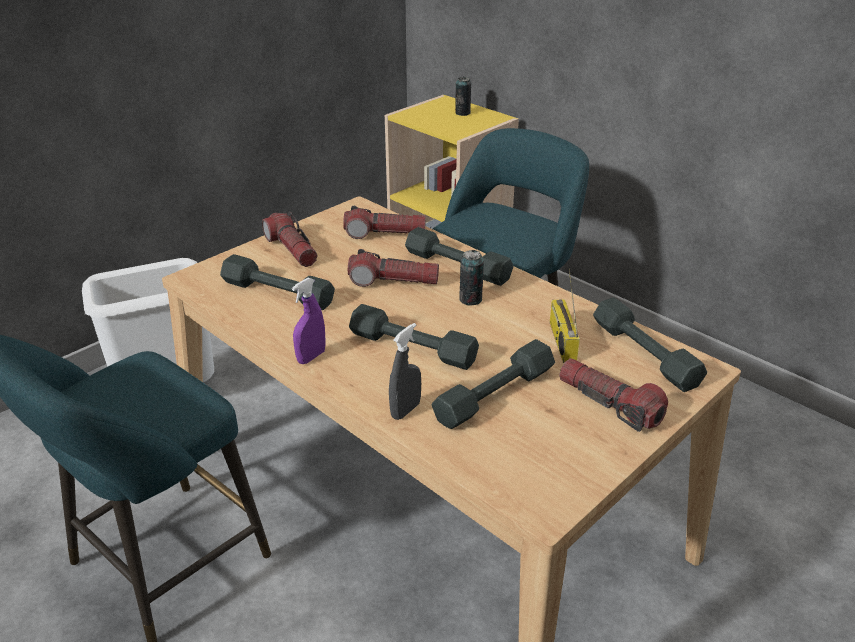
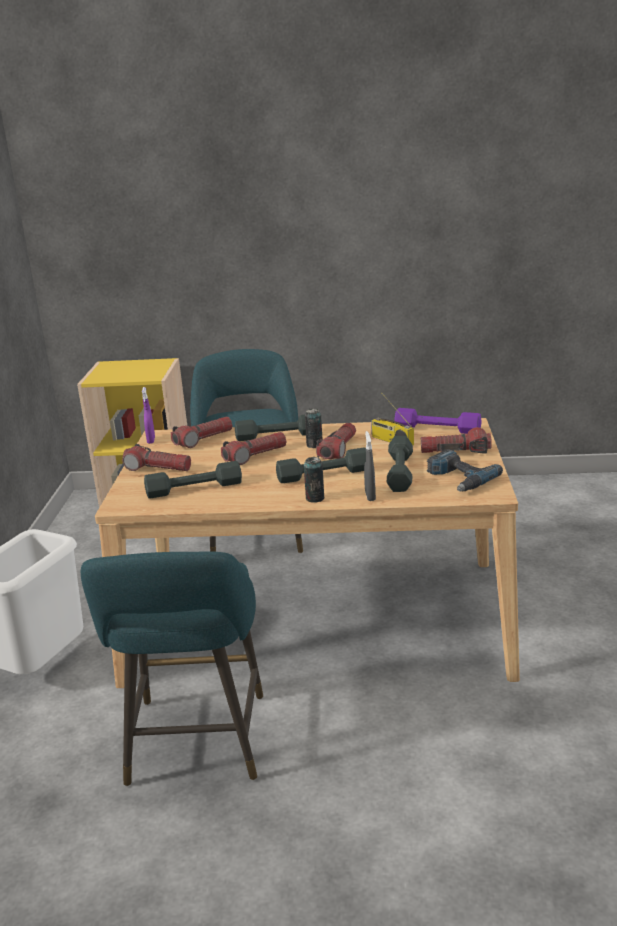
camera: 40 degrees left, 10 degrees down
purple spray bottle [292,278,326,364] -> purple spray bottle moved to [142,387,155,444]
can [455,77,471,116] -> can moved to [304,457,324,503]
grey dumbbell [593,298,707,392] -> purple dumbbell [394,408,482,434]
none -> flashlight [316,423,356,459]
none -> power drill [427,449,503,491]

